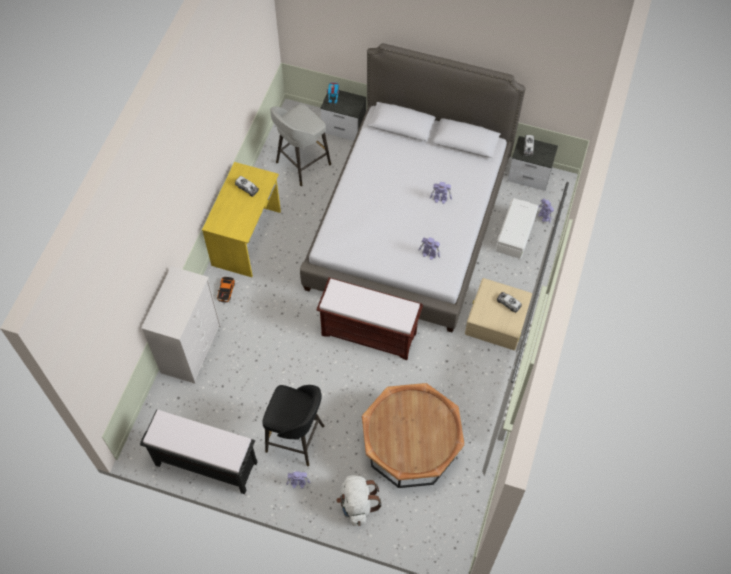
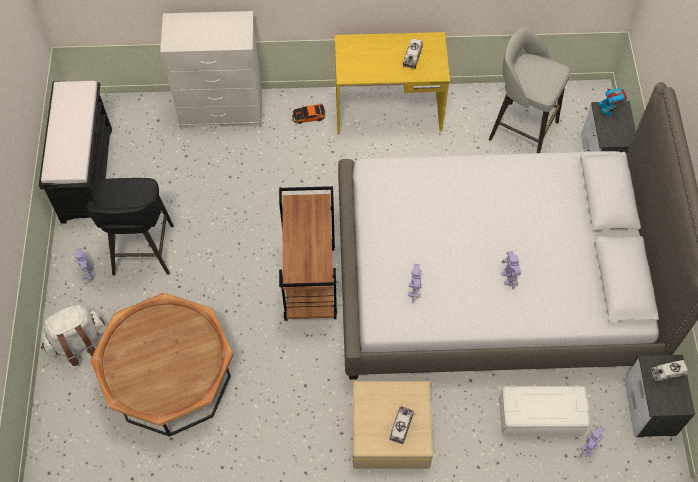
camera: 70 degrees right, 0 degrees up
brown bench [316,277,423,360] -> brown cart [279,186,337,321]

